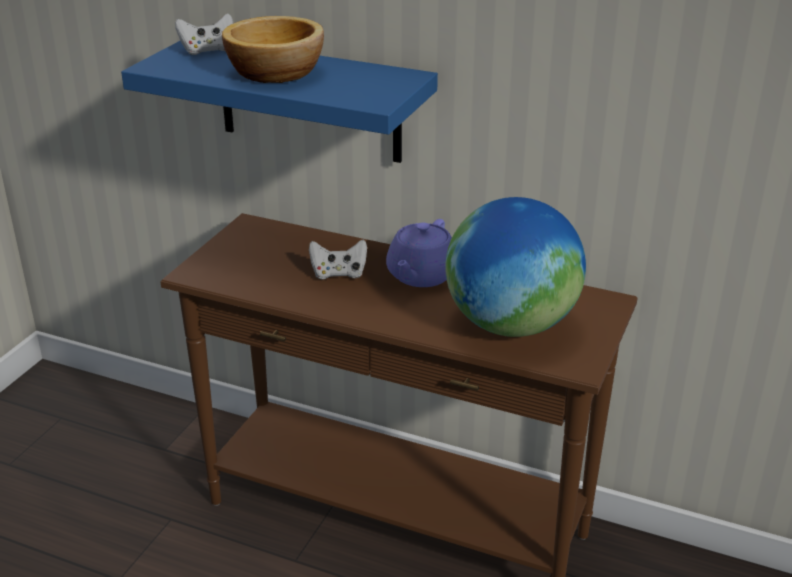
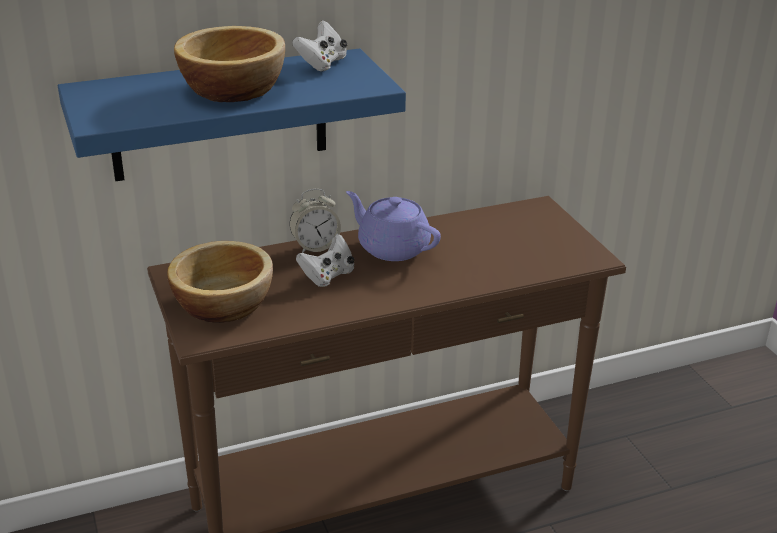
camera: 45 degrees left, 0 degrees up
white game controller [175,13,233,55] -> white game controller moved to [292,20,347,72]
purple teapot [386,219,452,287] -> purple teapot turned 150 degrees clockwise [346,191,441,261]
globe [445,197,586,337] -> none
none -> bowl [167,241,273,323]
none -> alarm clock [289,189,341,253]

